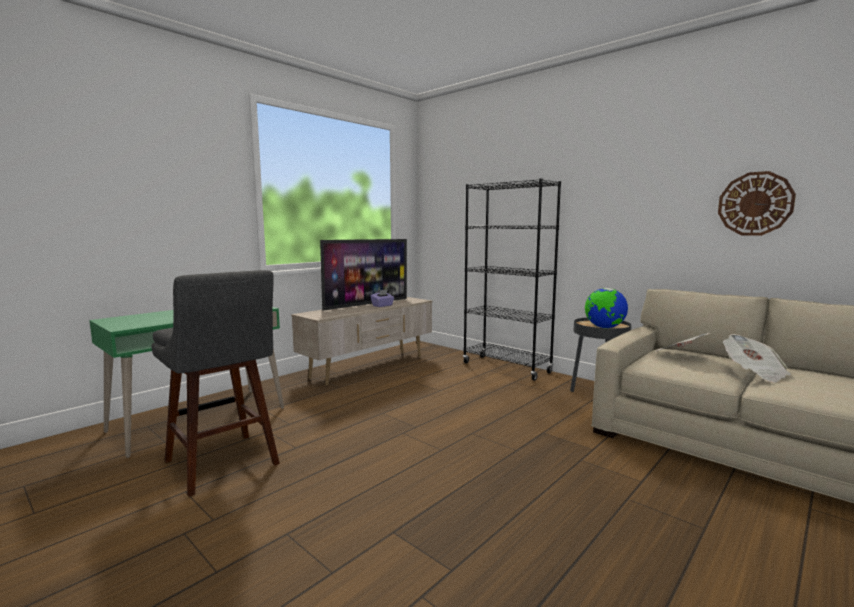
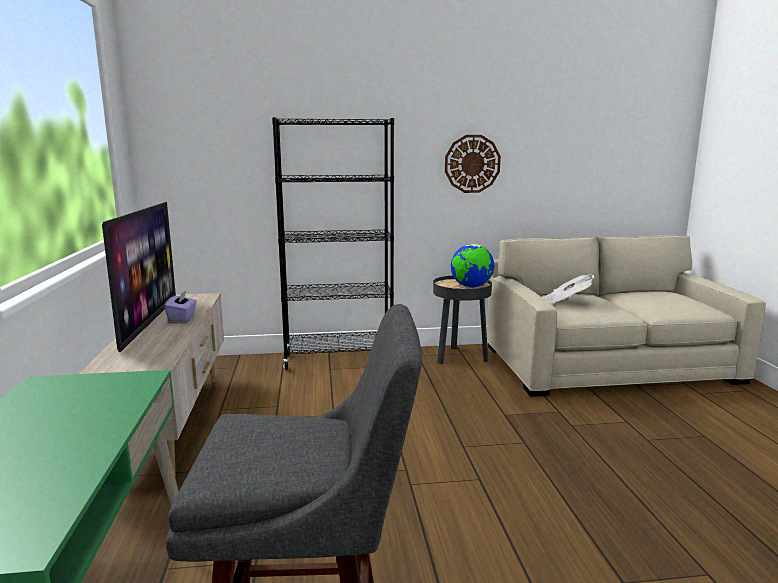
camera: 50 degrees left, 5 degrees up
wall clock [718,171,796,236] -> wall clock moved to [445,135,501,193]
newspaper [723,334,791,383] -> none

